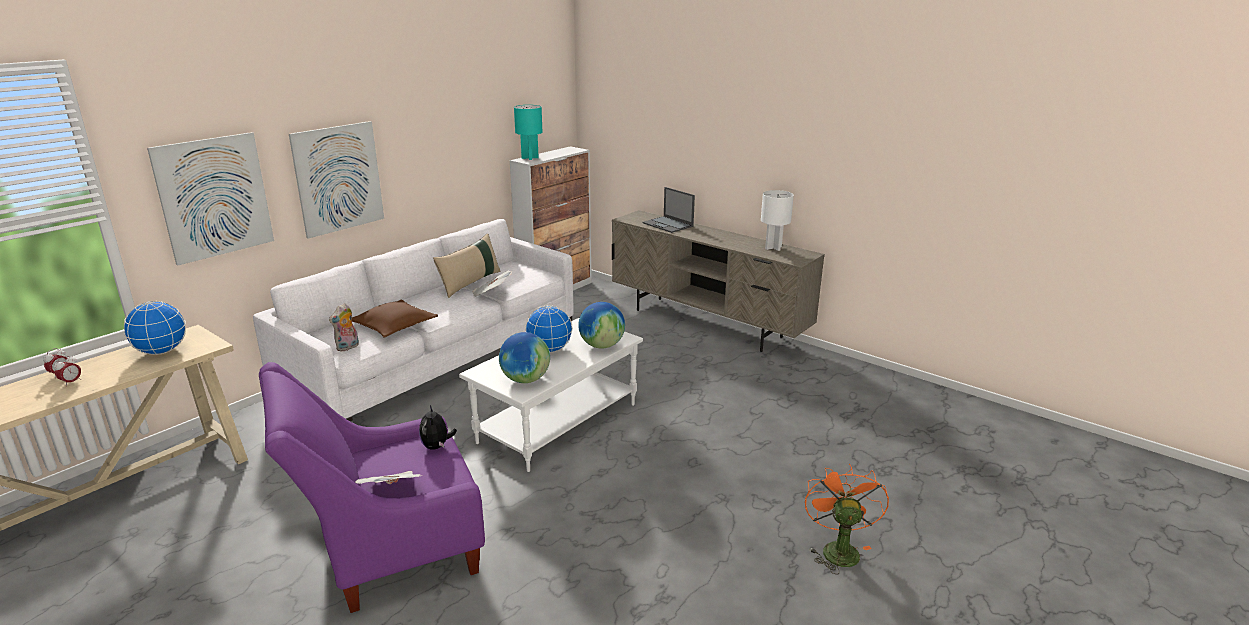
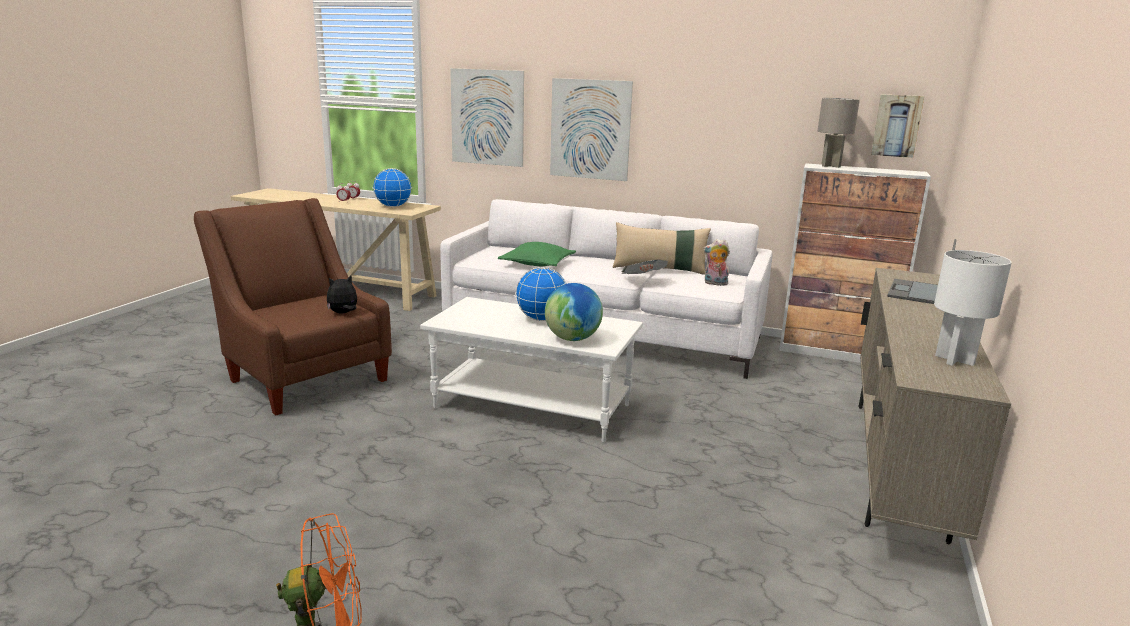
camera: 70 degrees right, 5 degrees down
purple armchair [259,362,485,613] -> brown armchair [194,198,392,415]
plush toy [329,303,359,352] -> plush toy moved to [703,239,730,286]
brown pillow [352,299,438,337] -> green pillow [498,242,576,266]
newspaper [355,471,421,484] -> none
globe [499,332,550,383] -> none
turquoise table lamp [514,105,543,160] -> grey table lamp [818,98,860,168]
none -> picture [871,94,924,158]

